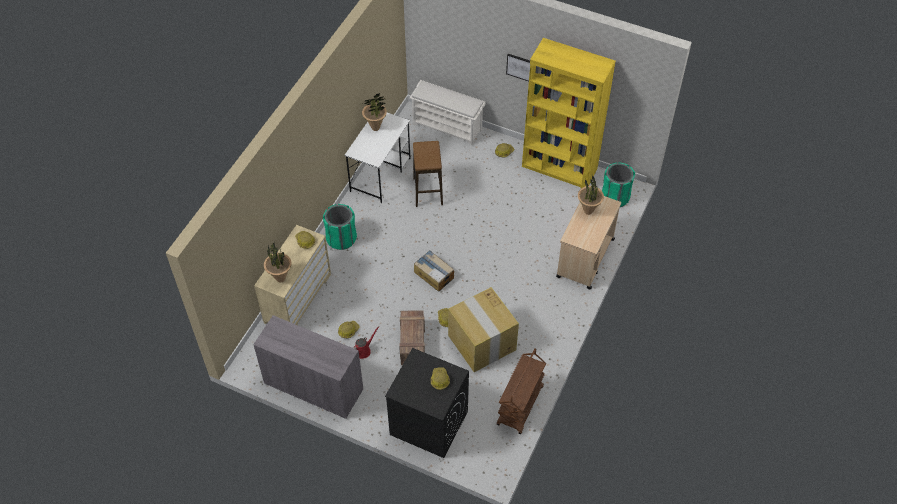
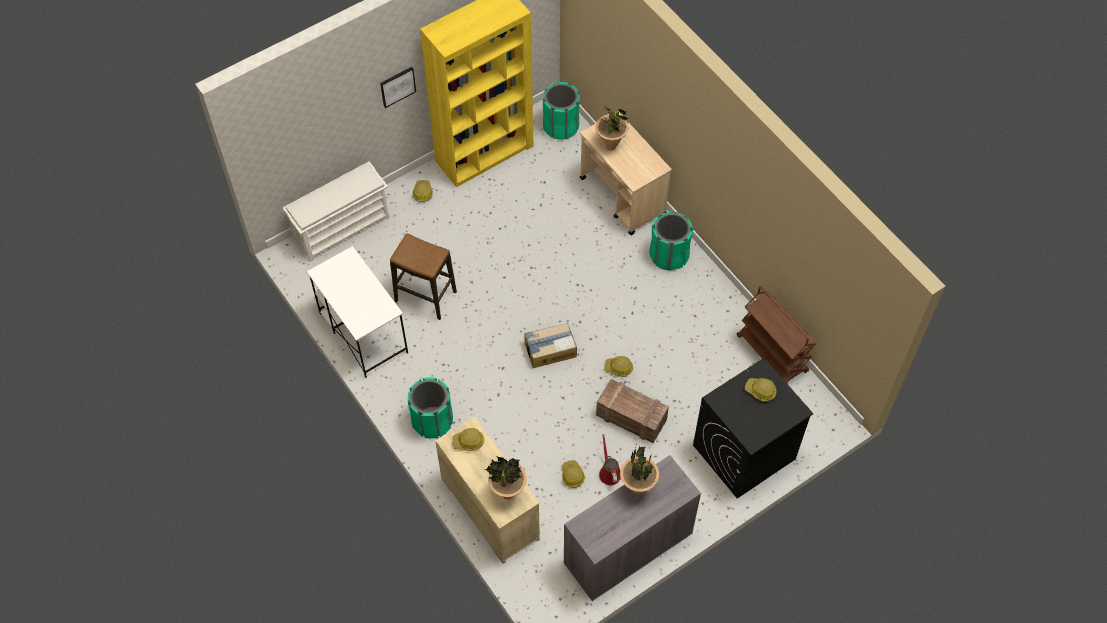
camera: 60 degrees left, 5 degrees up
potted plant [362,93,387,131] -> potted plant moved to [620,446,659,495]
cardboard box [448,287,519,372] -> none
none -> green trash can [649,212,693,270]

